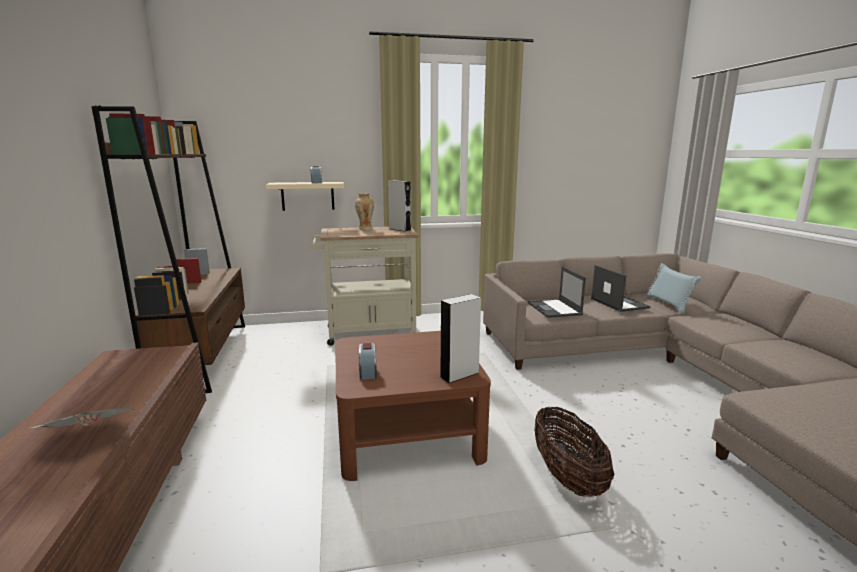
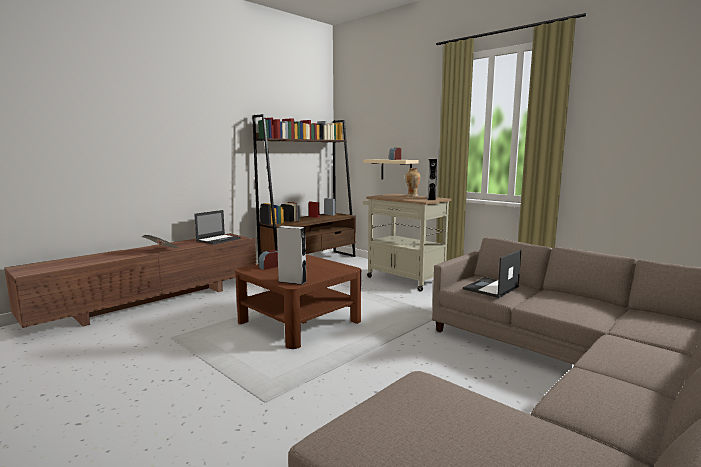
camera: 55 degrees right, 5 degrees down
basket [535,406,614,497] -> none
laptop [591,265,651,312] -> laptop moved to [194,210,241,245]
blue pillow [645,263,702,314] -> none

